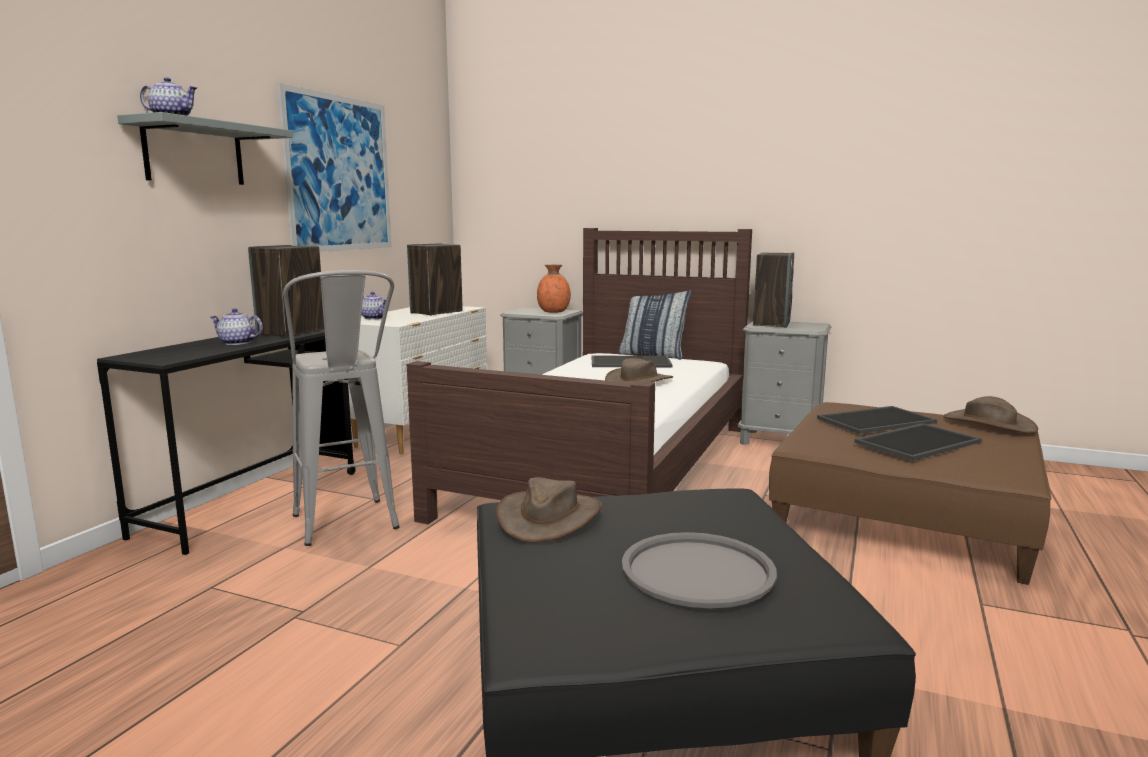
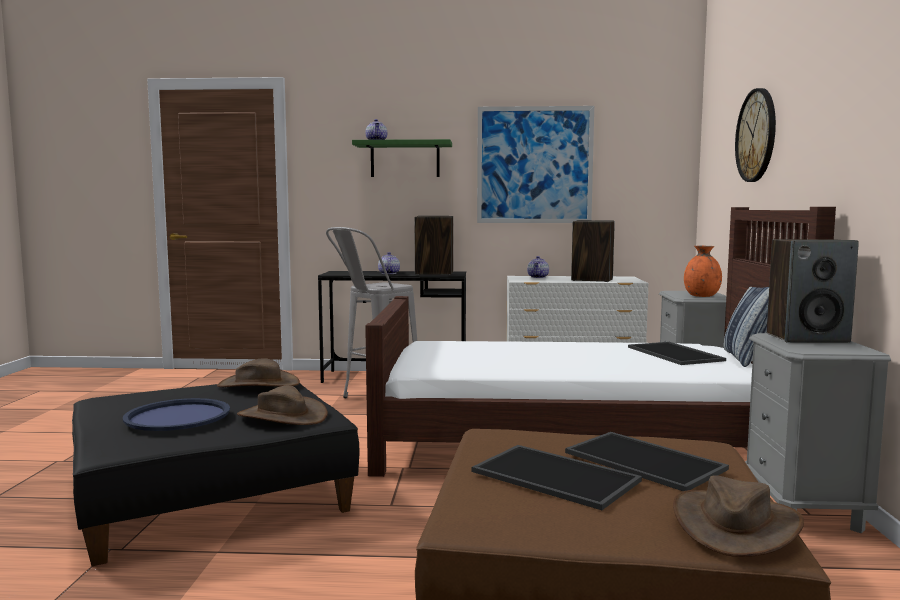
camera: 70 degrees right, 5 degrees down
grey shelf [117,112,293,185] -> green shelf [352,139,452,177]
brown hat [605,358,673,383] -> brown hat moved to [237,385,328,425]
grey tray [622,532,777,608] -> blue tray [123,398,230,431]
none -> wall clock [735,88,776,182]

